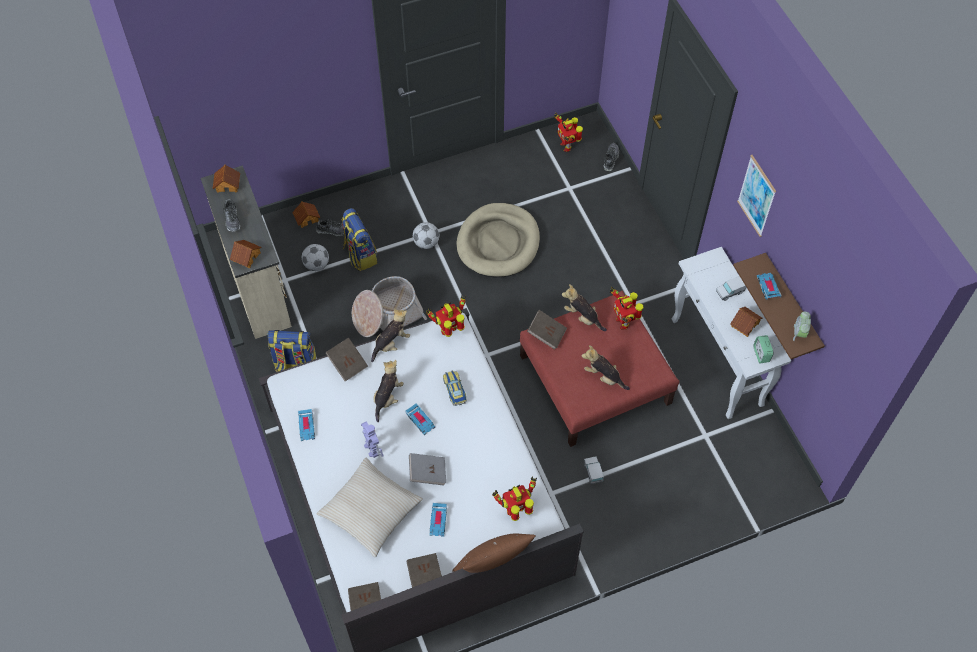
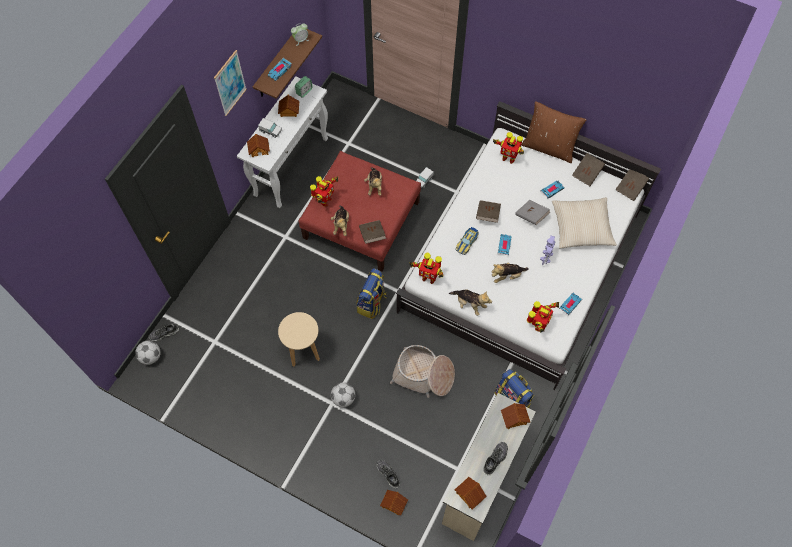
camera: 130 degrees left, 5 degrees up
football [302,244,329,271] -> football moved to [135,341,161,365]
brown book [326,338,368,381] -> brown book moved to [476,200,501,223]
backpack [342,208,378,271] -> backpack moved to [357,268,387,319]
plush toy [371,309,410,362] -> plush toy turned 150 degrees counterclockwise [449,290,492,316]
beige dog bed [456,203,540,277] -> beige stool [278,312,320,366]
toy robot [554,112,583,152] -> toy robot moved to [527,301,559,333]
none -> toy house [247,134,270,157]

